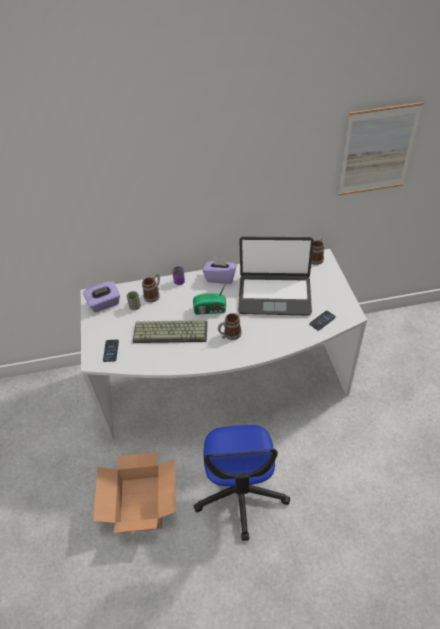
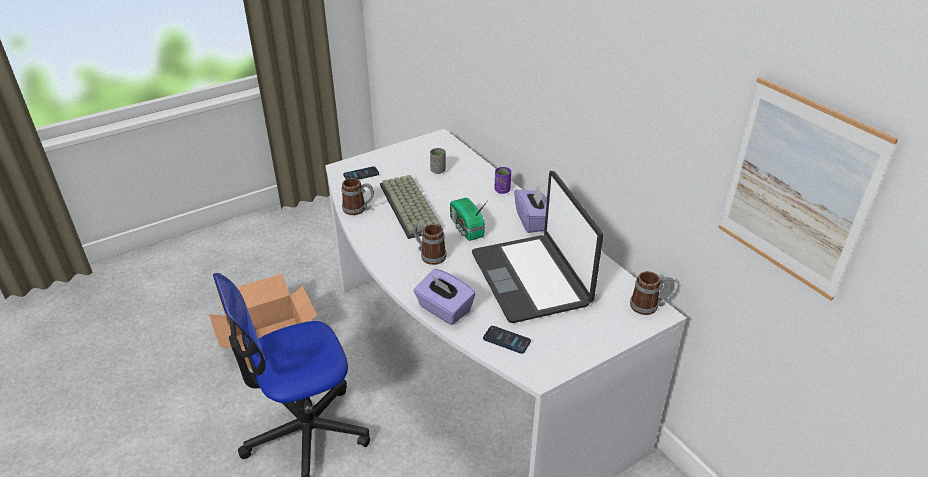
camera: 65 degrees right, 10 degrees down
purple tissue box [83,281,120,312] -> purple tissue box moved to [413,269,476,325]
mug [142,274,160,303] -> mug moved to [342,178,374,215]

